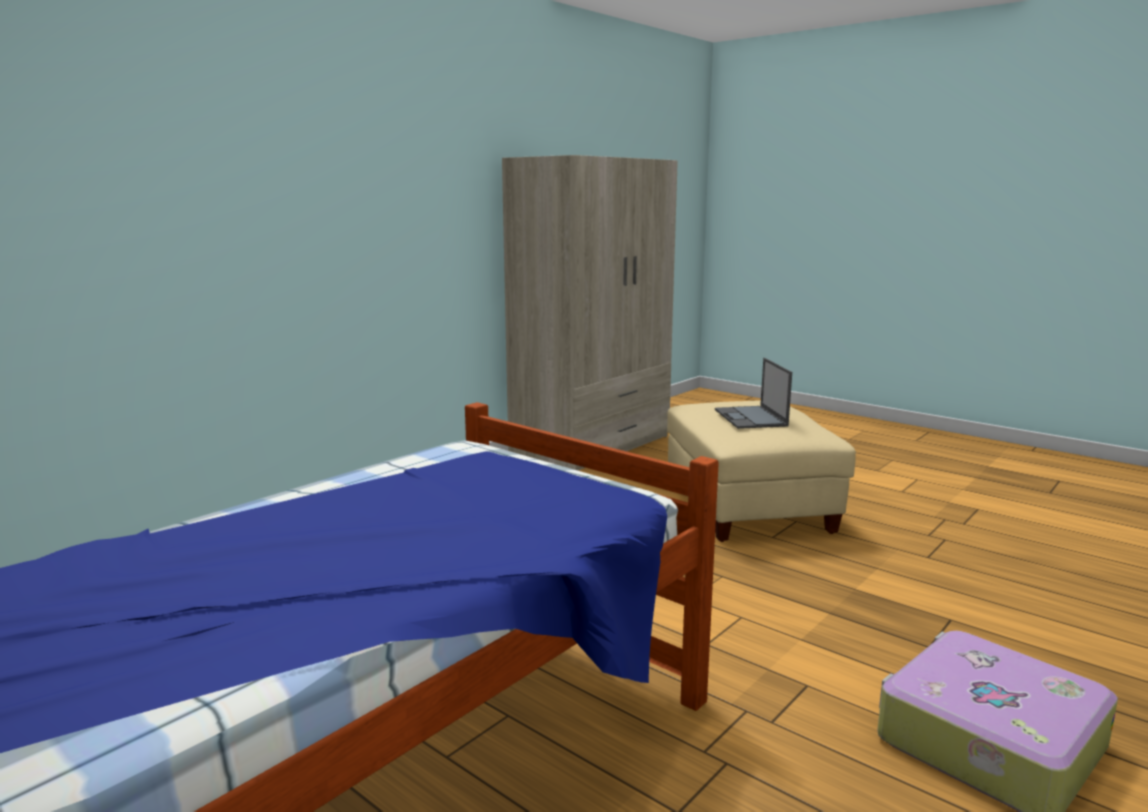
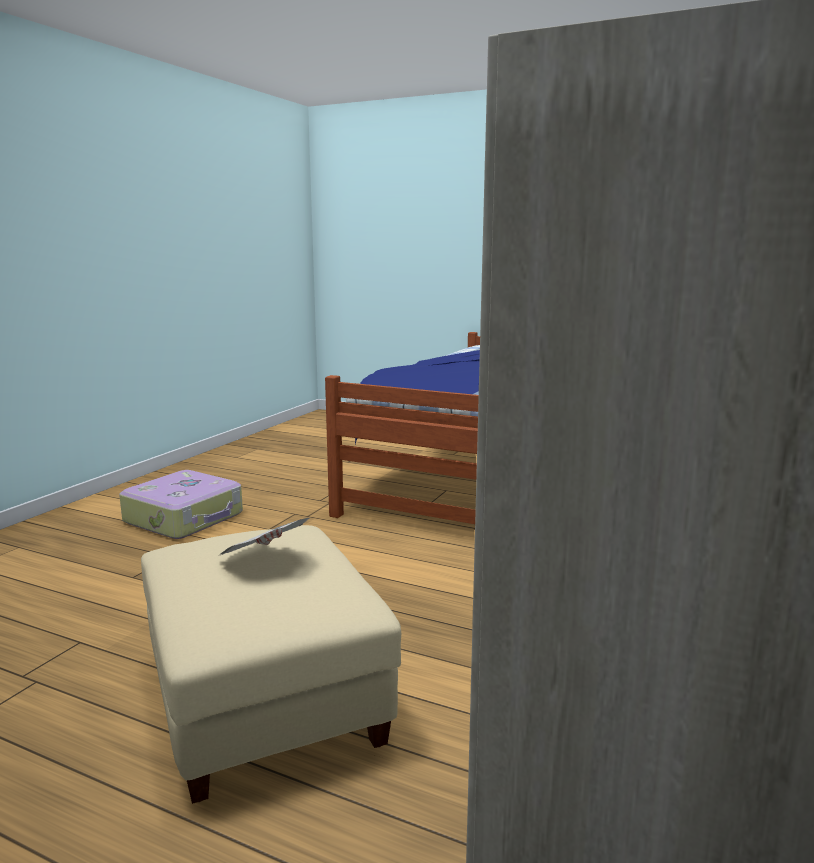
camera: 165 degrees right, 0 degrees up
laptop [715,358,792,429] -> newspaper [218,518,309,556]

